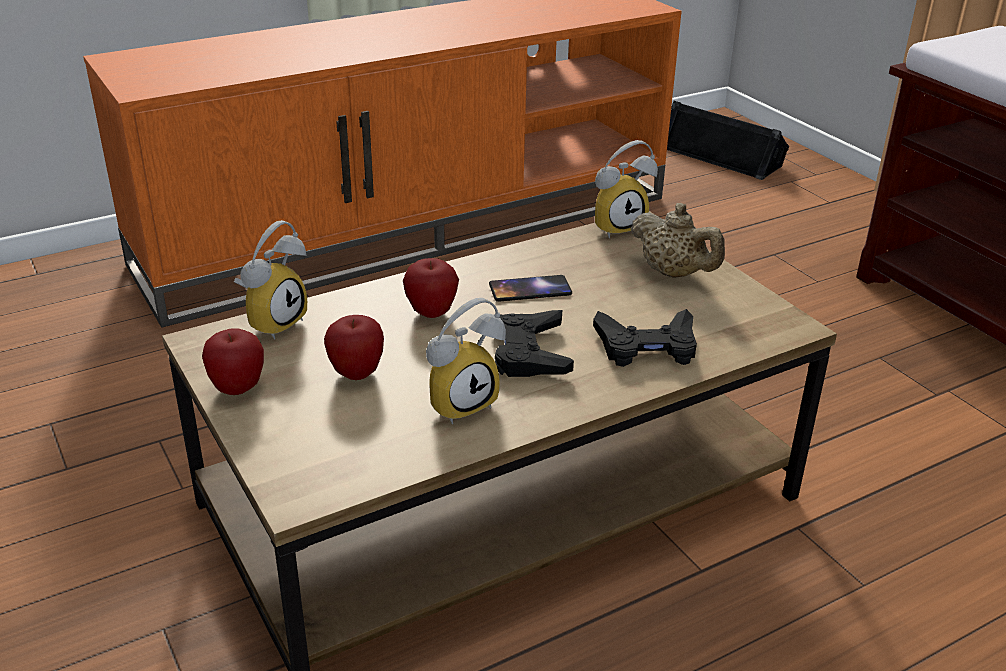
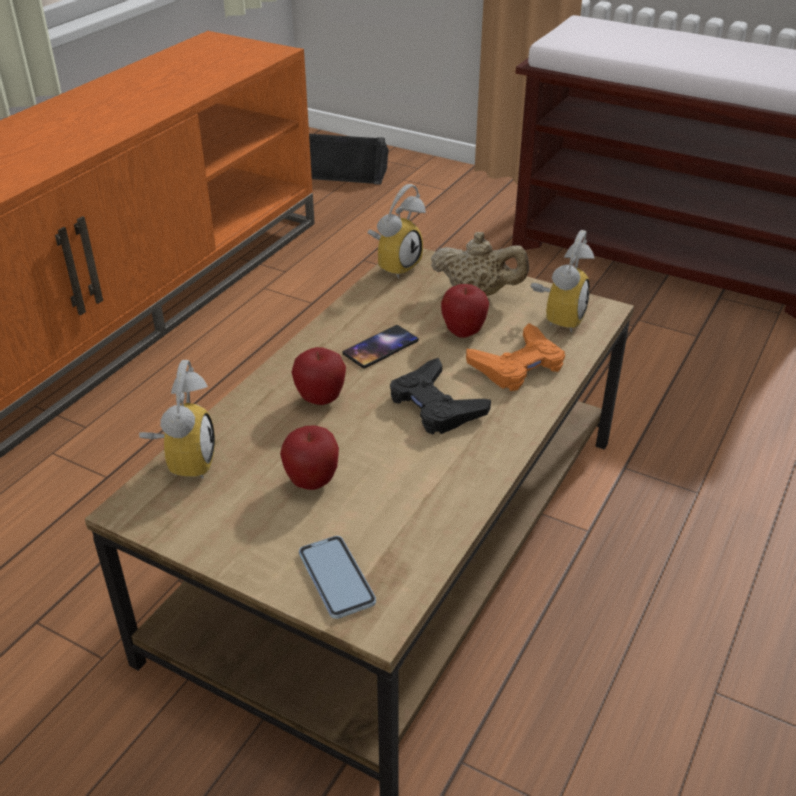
camera: 30 degrees left, 5 degrees up
apple [202,328,264,395] -> apple moved to [441,284,489,338]
alarm clock [426,298,506,424] -> alarm clock moved to [530,230,595,333]
black game controller [593,309,697,367] -> orange game controller [466,323,565,391]
none -> phone [299,536,376,619]

